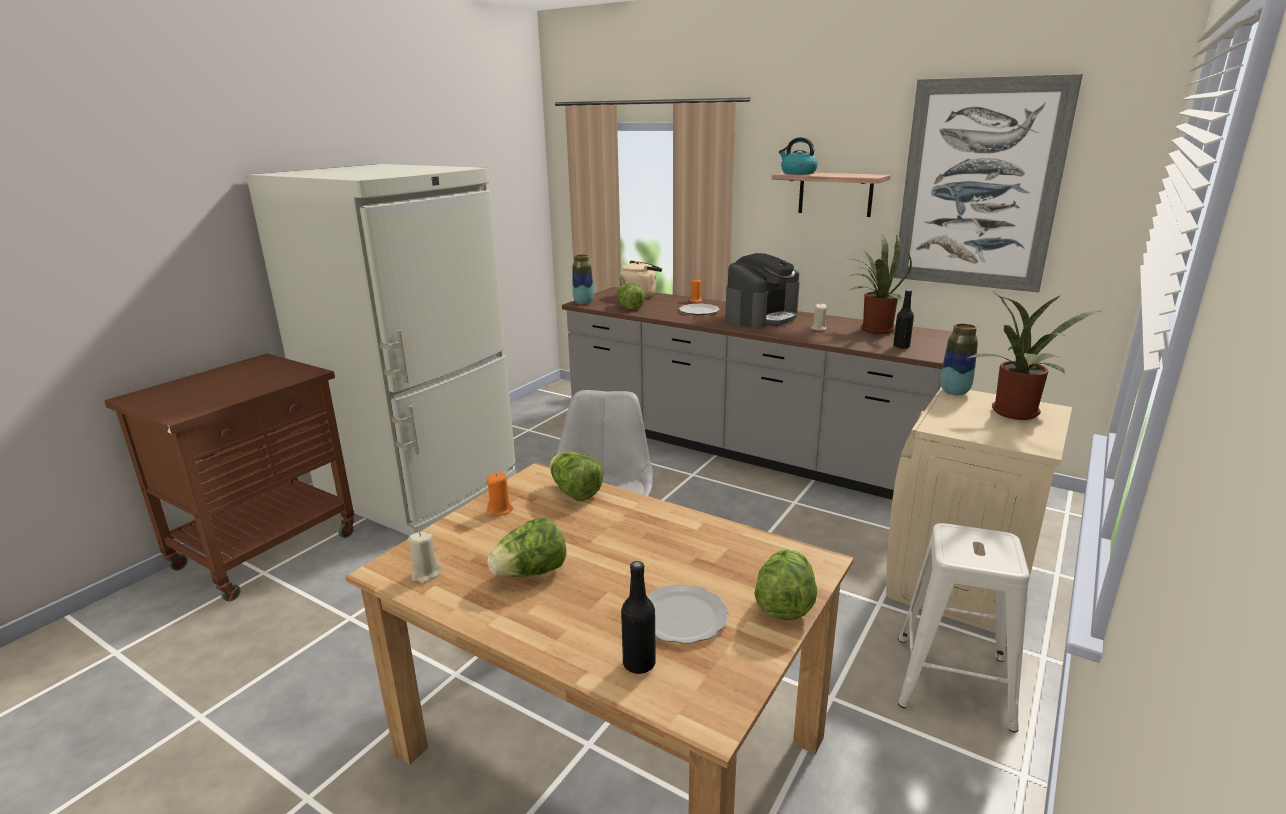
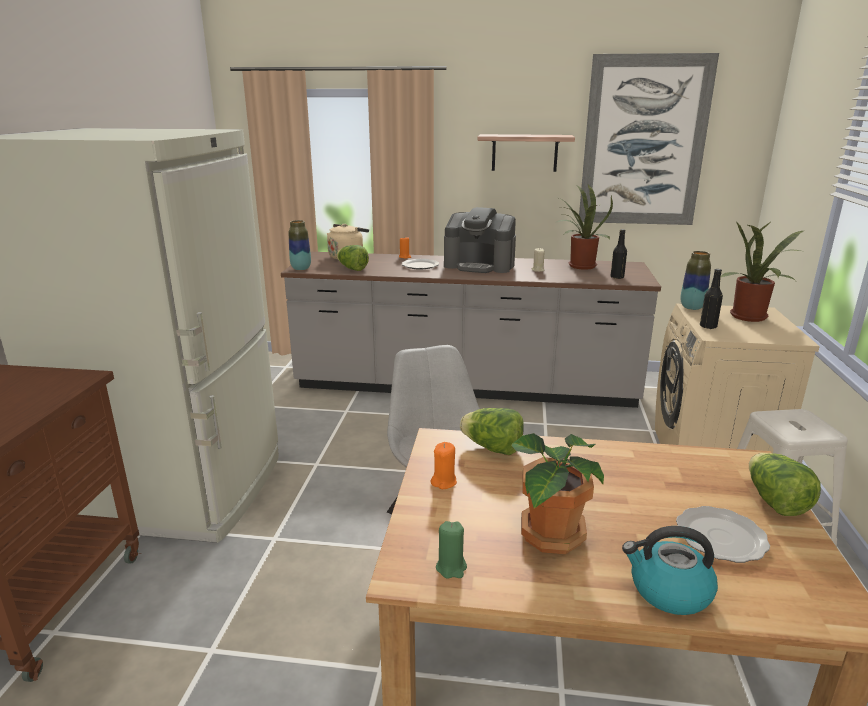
camera: 25 degrees left, 0 degrees up
beige candle [408,532,441,584] -> green candle [436,521,467,579]
lettuce [487,518,567,577] -> potted plant [512,433,604,554]
black bottle [621,561,656,674] -> black bottle moved to [700,269,723,329]
coffee machine [725,253,800,328] -> coffee machine turned 90 degrees clockwise [444,207,516,273]
kettle [779,137,818,175] -> kettle moved to [622,526,718,615]

